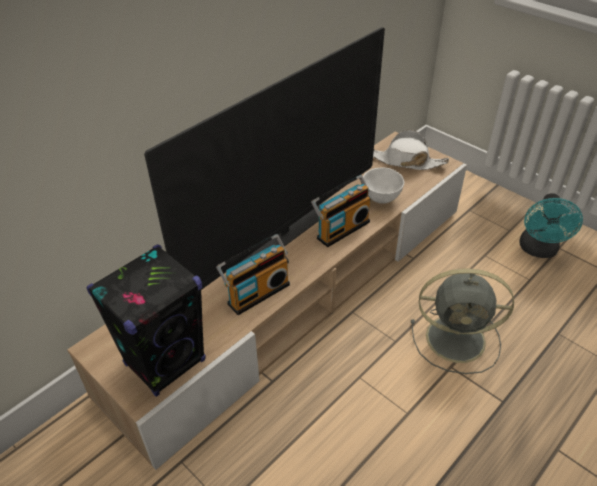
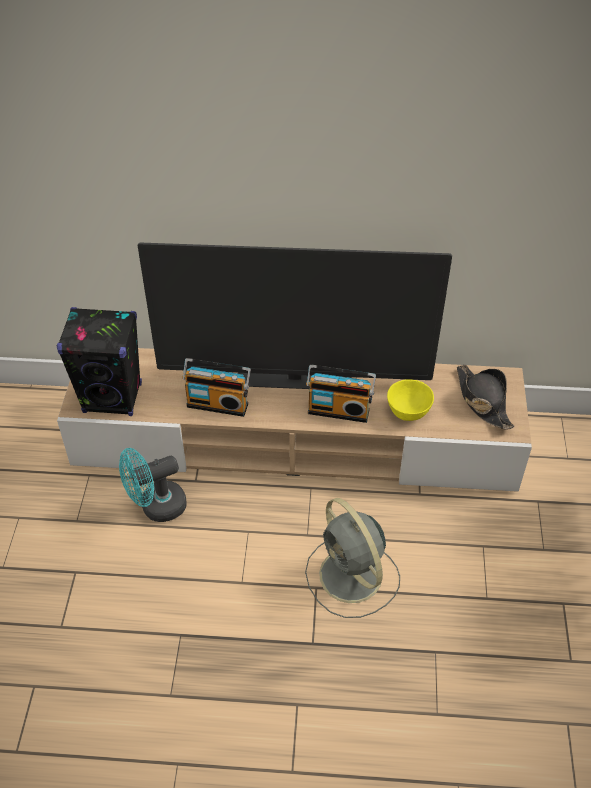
camera: 50 degrees right, 5 degrees up
white bowl [363,168,404,204] -> yellow bowl [387,379,434,421]
white hat [373,130,449,170] -> black hat [457,365,514,430]
turquoise fan [519,193,583,258] -> turquoise fan moved to [119,448,187,522]

